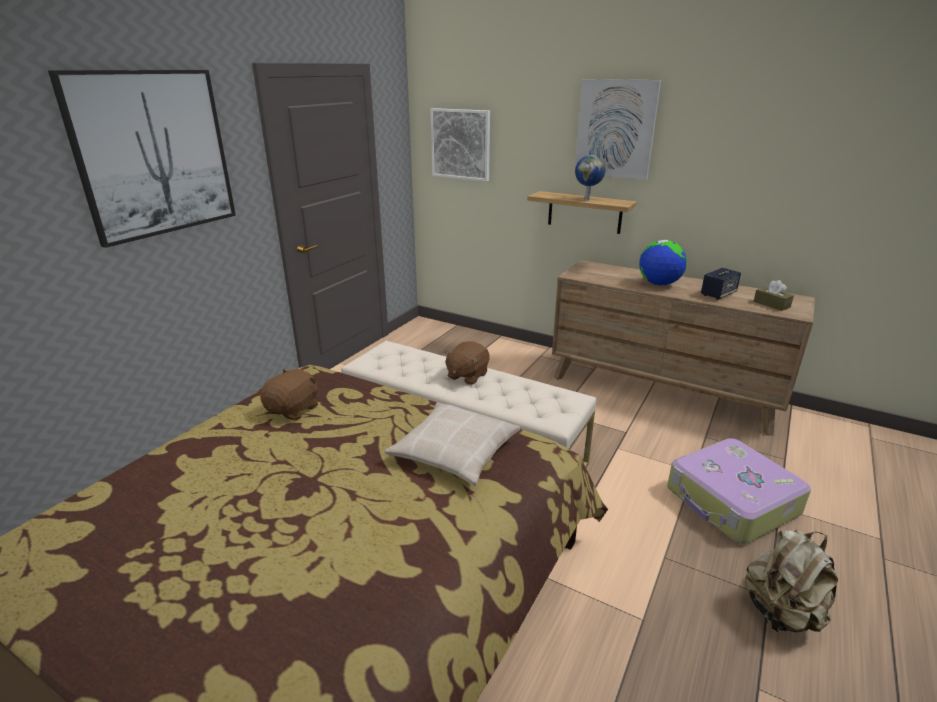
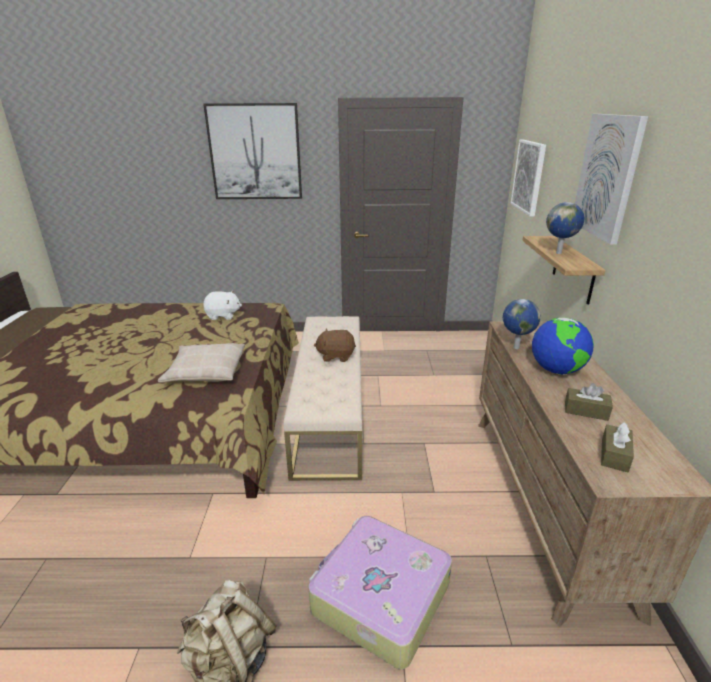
camera: 60 degrees right, 0 degrees up
brown plush toy [260,369,318,420] -> white plush toy [203,291,242,320]
speaker [701,268,741,300] -> brown tissue box [565,383,613,421]
none -> globe [503,299,541,349]

